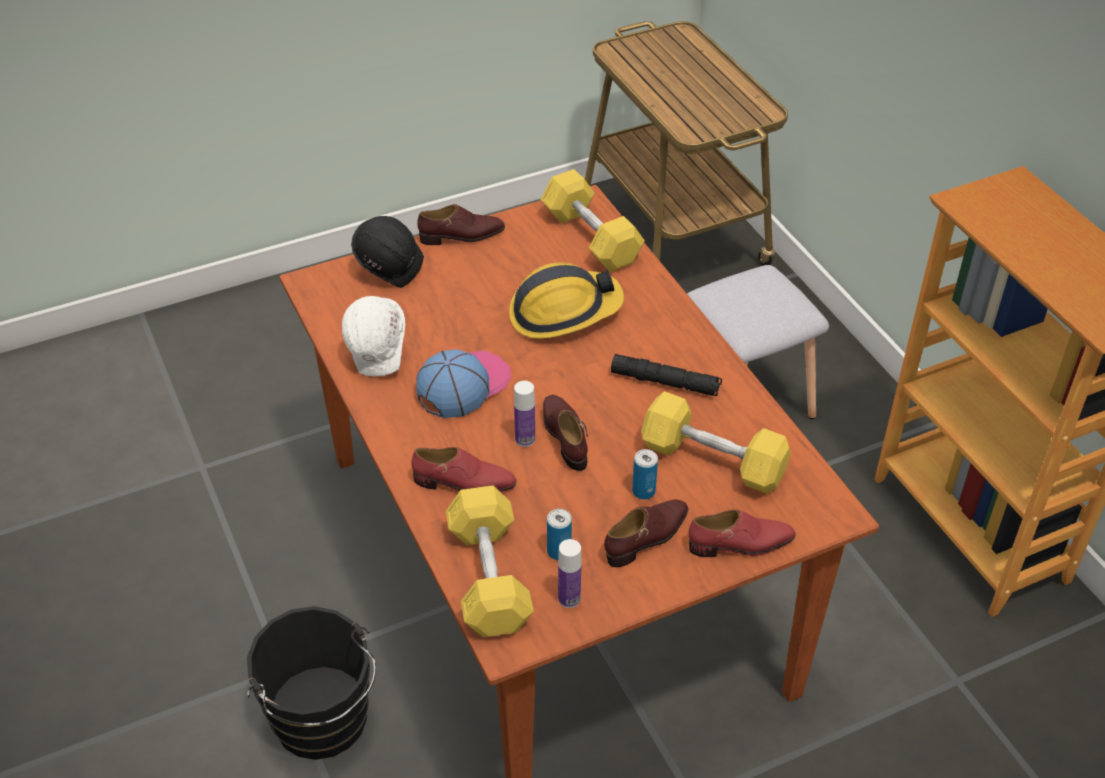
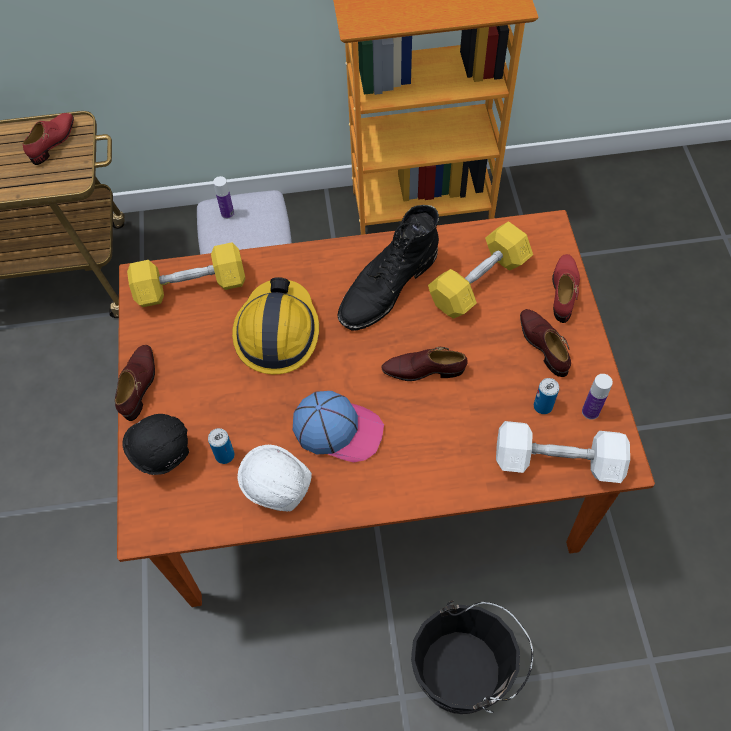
camera: 70 degrees left, 15 degrees up
red shoe [411,447,516,492] -> red shoe moved to [23,113,74,165]
cap [416,349,511,418] -> cap turned 135 degrees clockwise [293,391,384,462]
yellow dumbbell [446,485,534,637] -> white dumbbell [496,421,630,483]
bottle [514,381,535,447] -> bottle moved to [213,176,234,219]
black flashlight [611,354,722,396] -> black boot [337,205,439,331]
can [632,449,658,500] -> can moved to [208,428,235,464]

